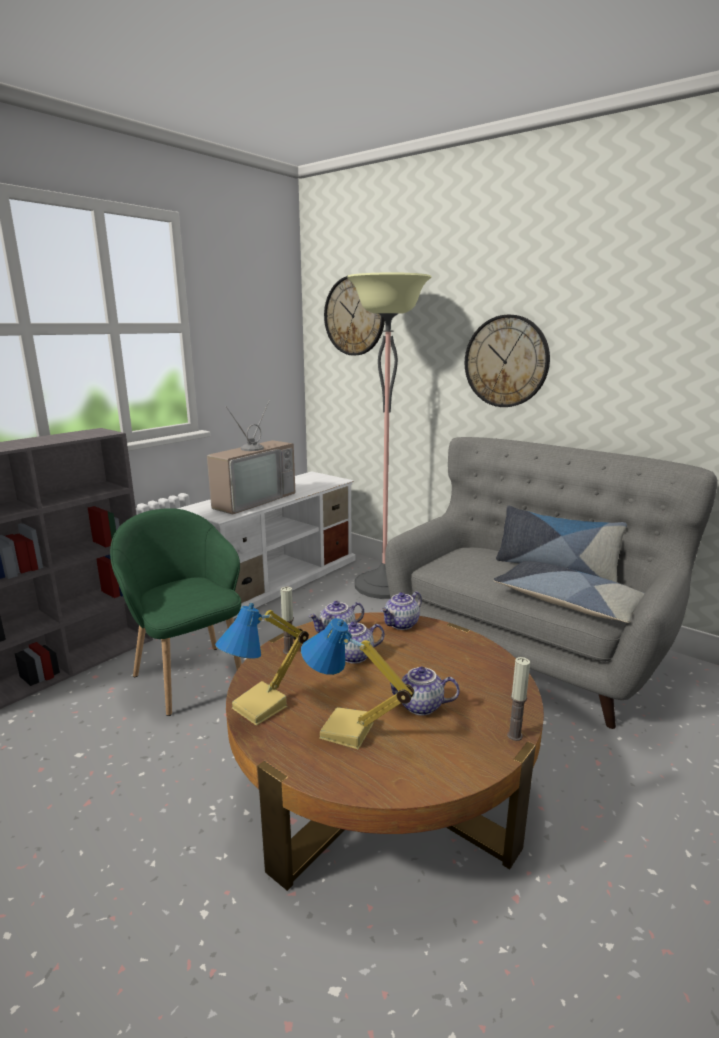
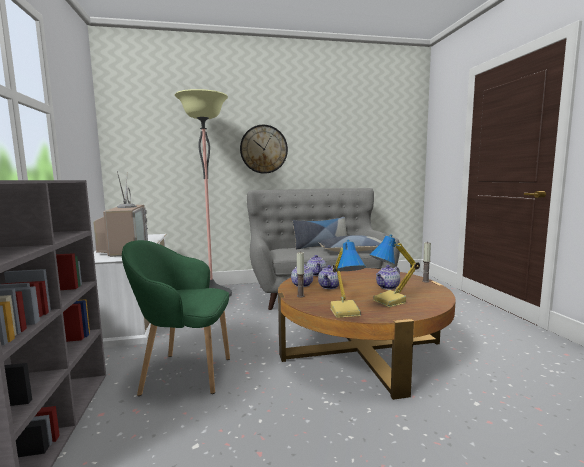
camera: 50 degrees left, 10 degrees down
wall clock [324,276,385,356] -> none

